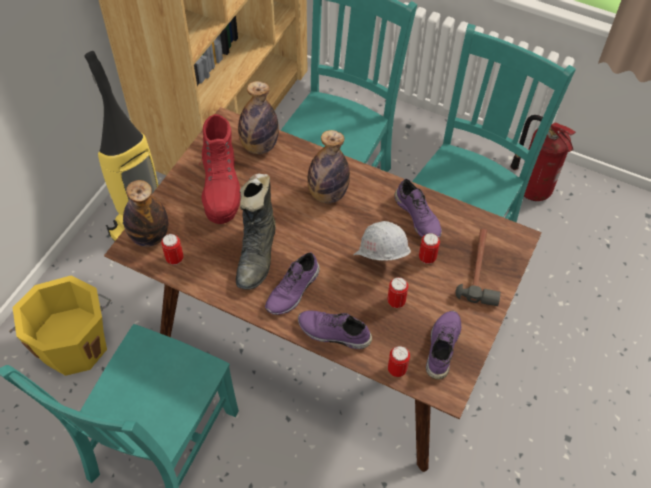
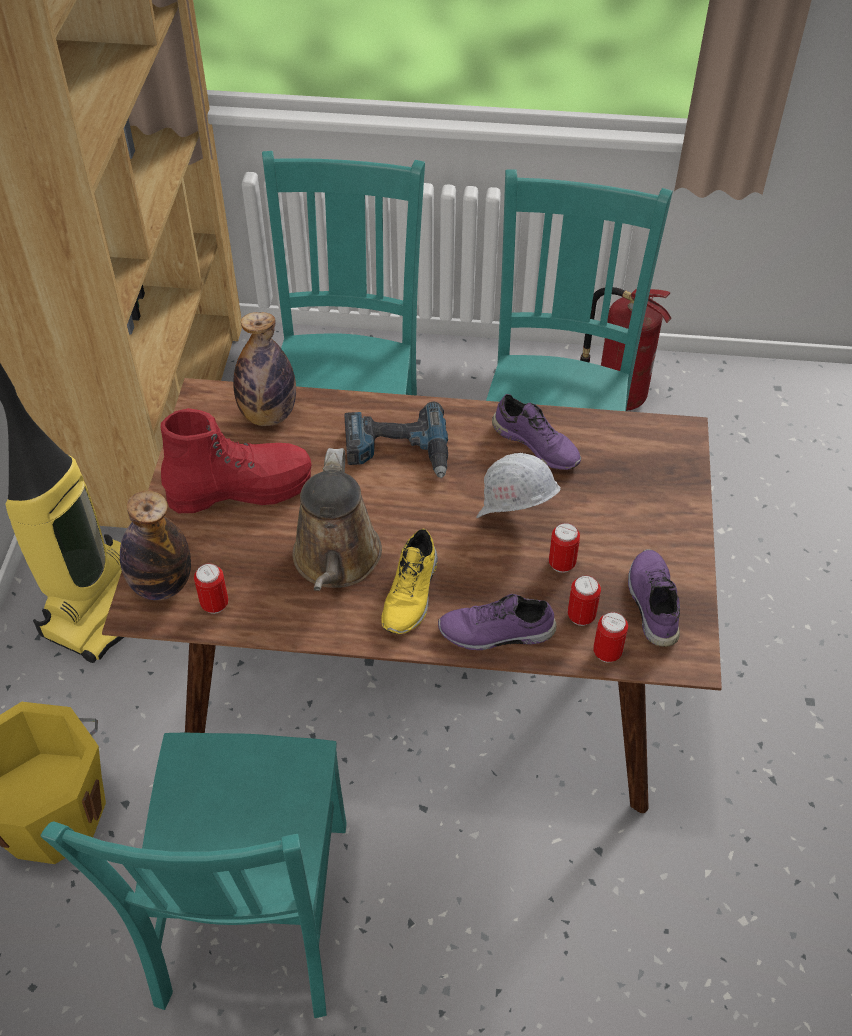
camera: 20 degrees left, 5 degrees down
red boot [199,114,241,224] -> red boot turned 75 degrees counterclockwise [160,408,311,513]
black boot [236,173,276,289] -> brown watering can [292,448,382,591]
purple shoe [265,253,320,315] -> yellow shoe [382,529,438,634]
bottle [307,130,350,204] -> power drill [344,402,448,478]
can [419,233,440,264] -> can moved to [568,575,601,626]
hammer [455,229,501,306] -> none

